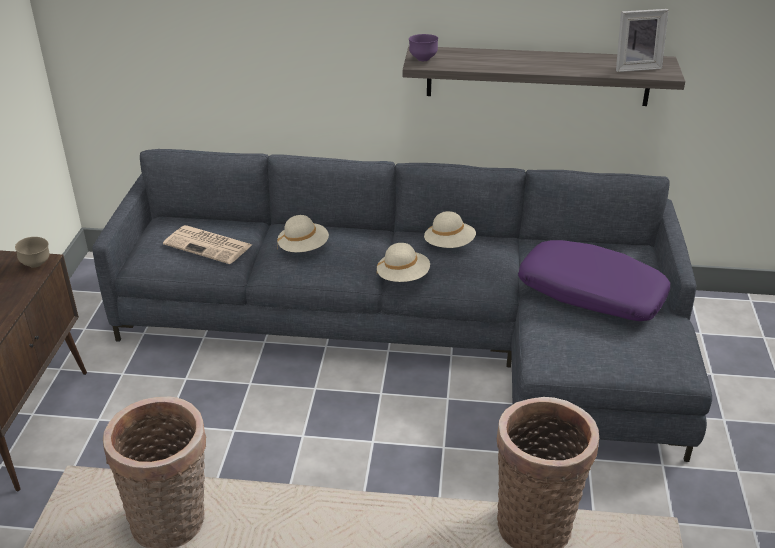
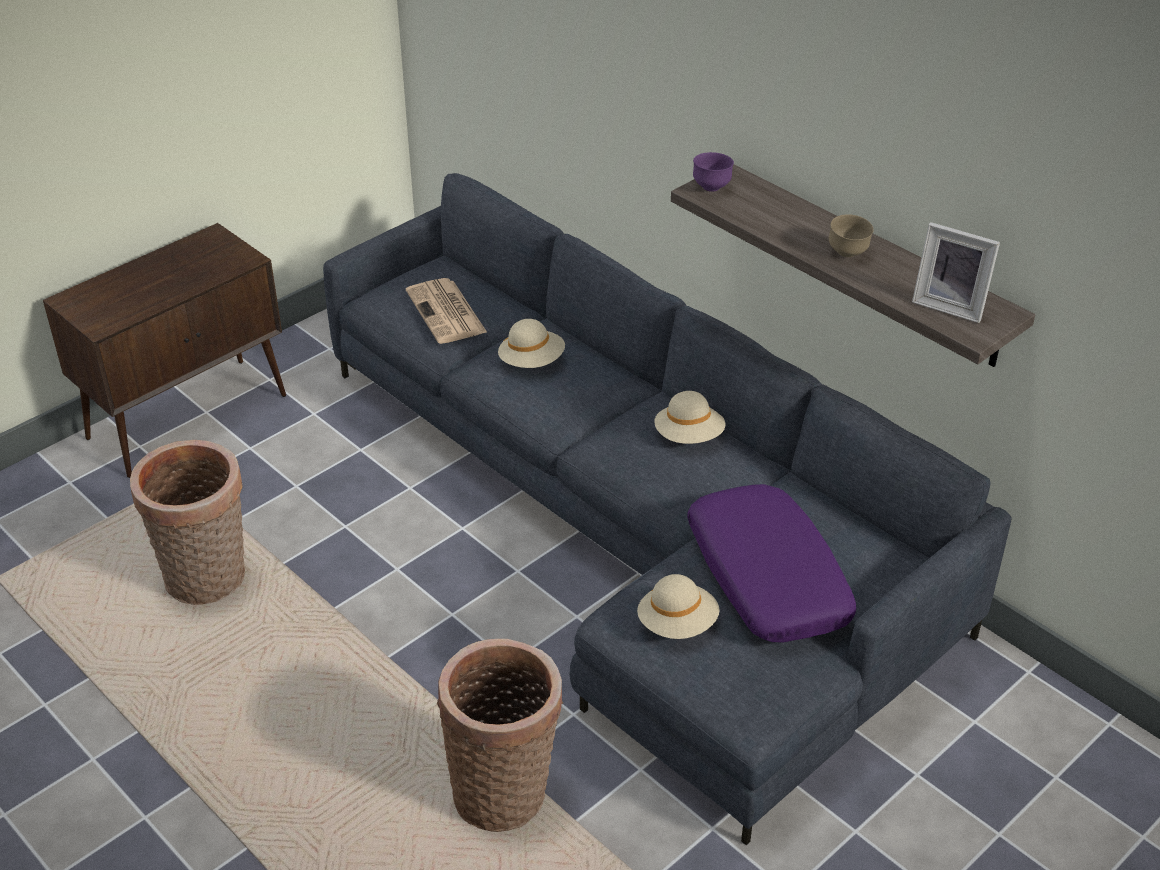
camera: 40 degrees right, 5 degrees up
brown bowl [15,237,49,268] -> brown bowl moved to [829,214,874,257]
beige hat [377,243,430,282] -> beige hat moved to [637,574,720,639]

